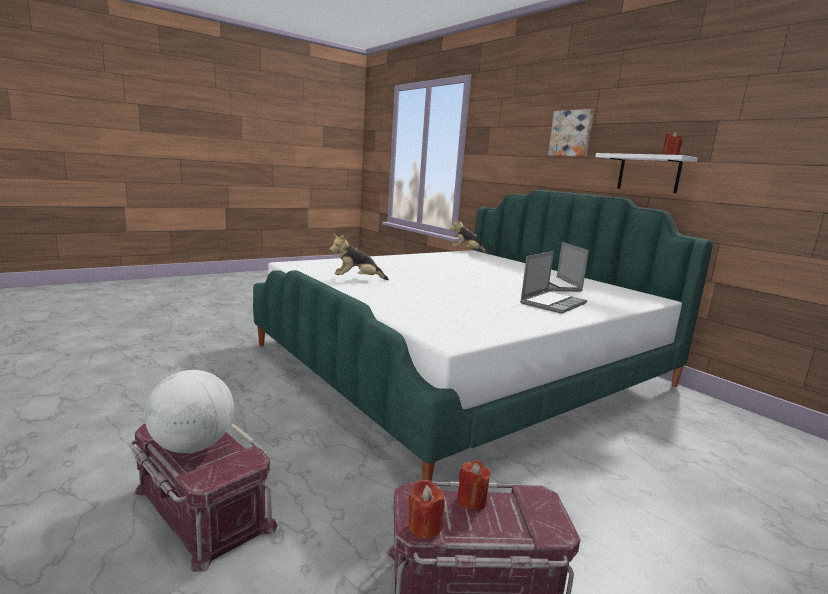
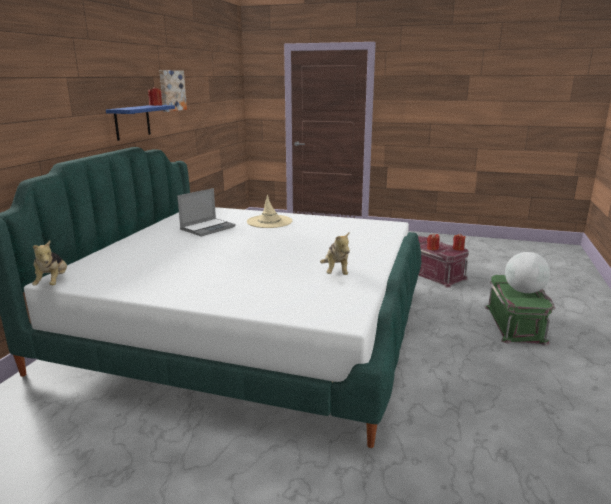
camera: 125 degrees left, 5 degrees up
red storage box [129,423,277,572] -> green storage box [485,275,556,346]
plush toy [330,234,389,280] -> plush toy turned 45 degrees clockwise [320,231,350,275]
laptop [520,251,587,314] -> beige hat [247,195,292,228]
picture [548,109,594,157] -> picture moved to [159,70,187,112]
white shelf [595,153,698,193] -> blue shelf [106,105,175,141]

